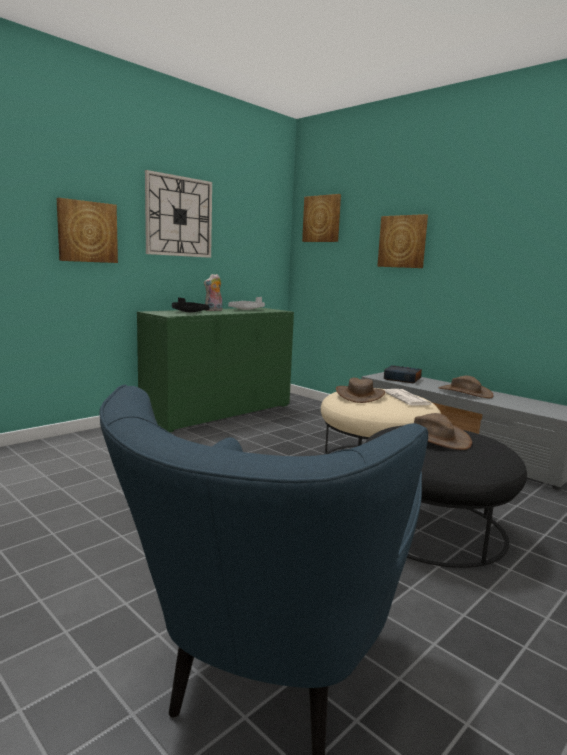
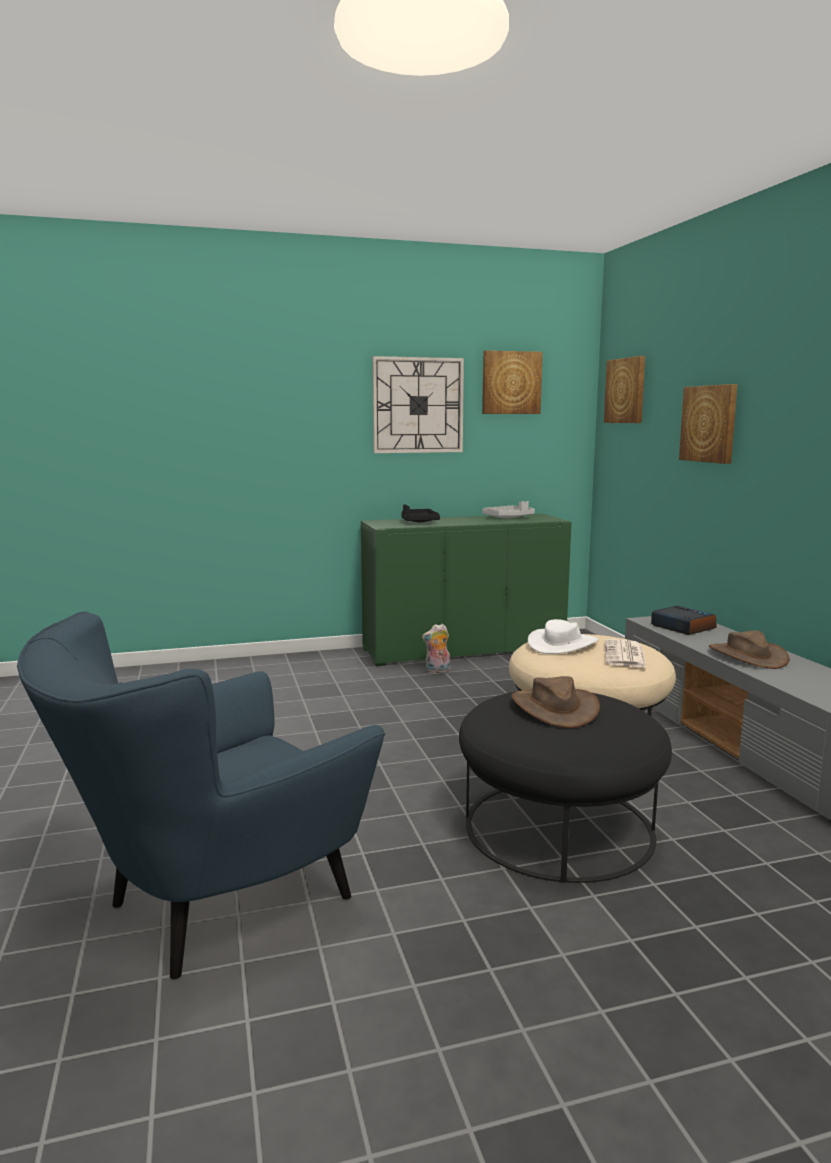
camera: 30 degrees right, 0 degrees up
picture [57,198,118,263] -> picture moved to [482,350,543,414]
plush toy [204,274,222,311] -> plush toy moved to [422,624,450,673]
brown hat [336,378,385,403] -> white hat [528,619,599,654]

